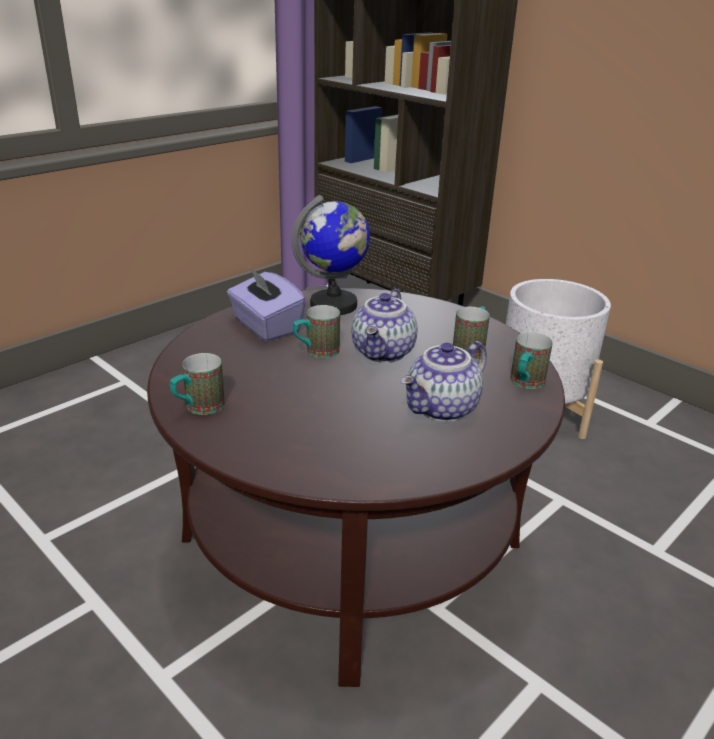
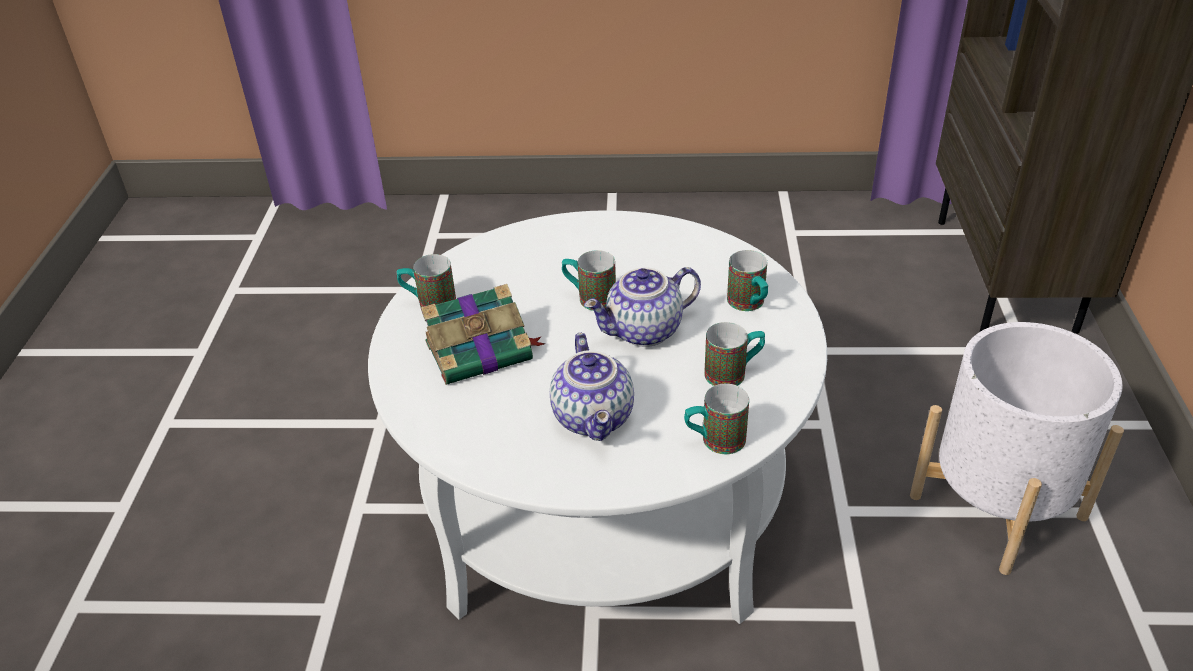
camera: 50 degrees right, 10 degrees up
brown coffee table [147,288,565,687] -> white coffee table [368,210,827,624]
purple tissue box [227,267,306,342] -> none
globe [292,194,370,315] -> none
teapot [401,341,487,422] -> teapot turned 105 degrees counterclockwise [550,333,634,441]
none -> book [421,284,545,385]
none -> mug [727,250,768,311]

